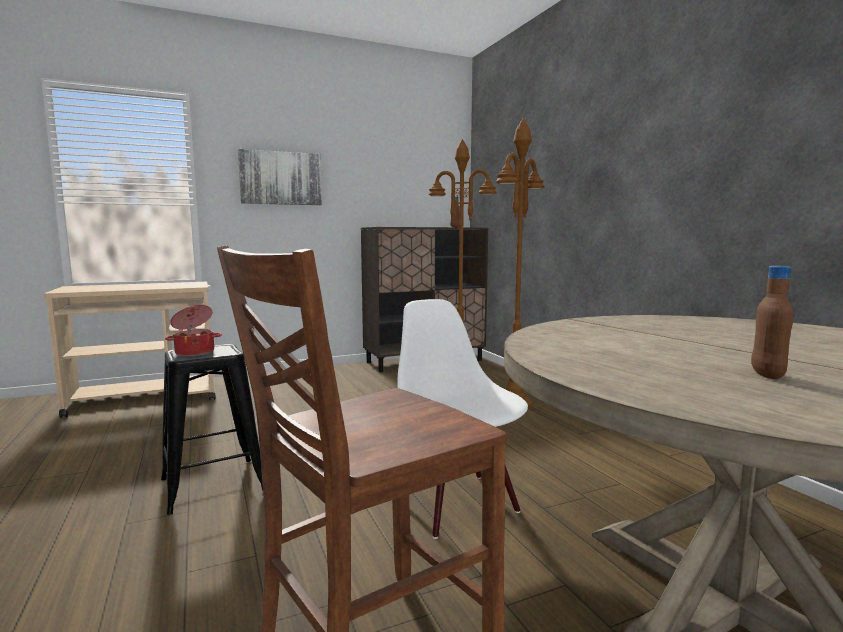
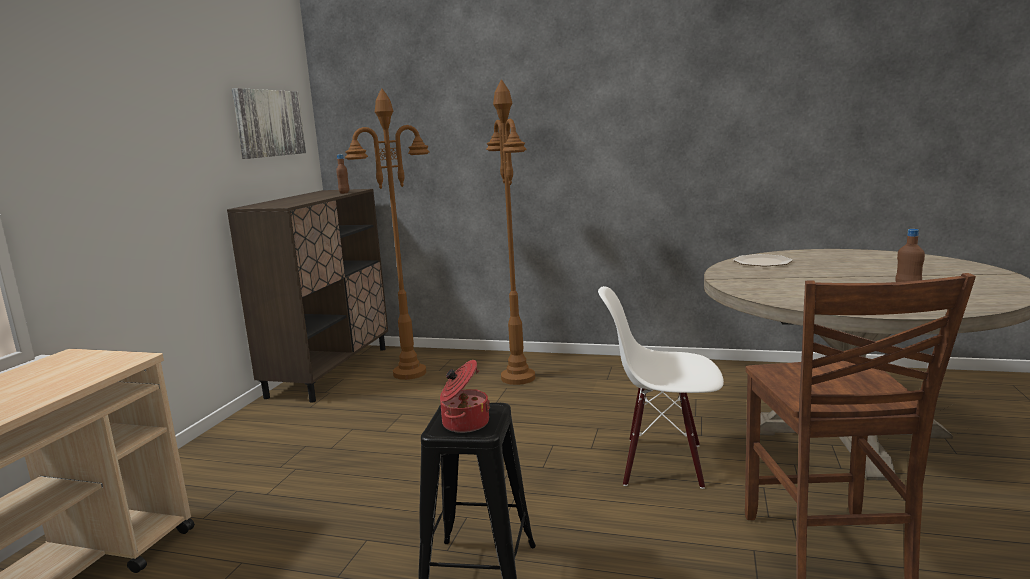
camera: 50 degrees left, 5 degrees up
picture [238,149,322,205] -> picture moved to [232,88,306,159]
none -> plate [733,254,793,266]

